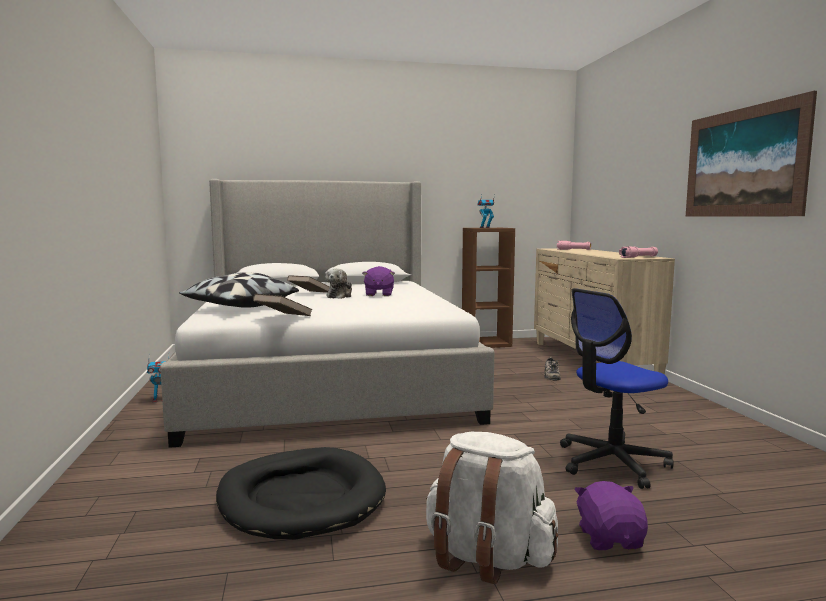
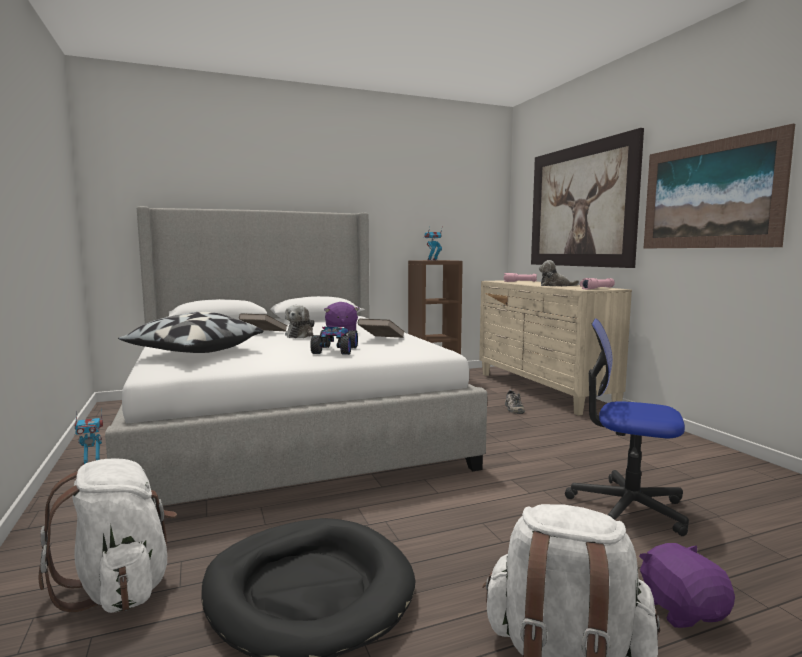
camera: 10 degrees left, 0 degrees up
brown book [253,294,313,316] -> brown book moved to [358,319,405,338]
office chair [560,288,674,489] -> office chair turned 60 degrees clockwise [565,319,689,536]
none -> white backpack [39,458,177,613]
none -> toy car [310,326,358,355]
none -> picture [531,128,644,268]
none -> plush toy [539,260,579,286]

